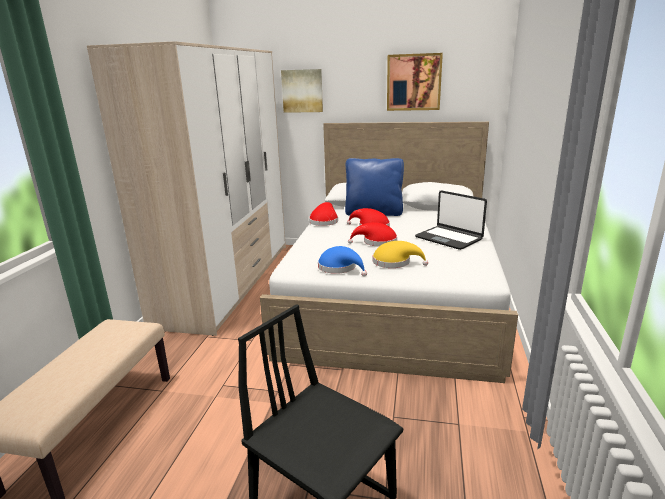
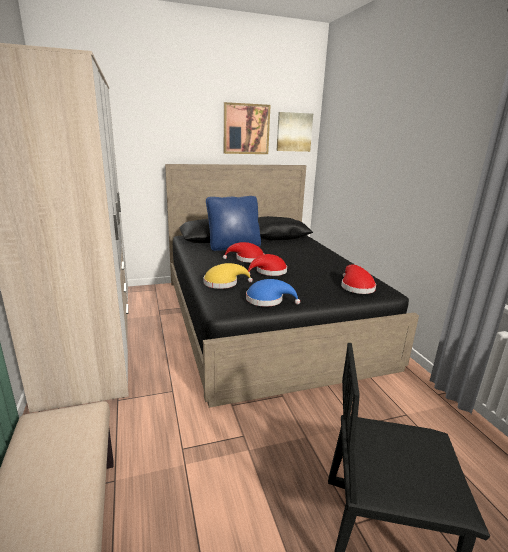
camera: 30 degrees left, 0 degrees up
white bed [260,122,518,383] -> black bed [165,164,419,408]
picture [281,69,323,113] -> picture moved to [277,112,313,152]
red hat [309,202,338,226] -> red hat moved to [341,264,376,294]
yellow hat [372,241,428,268] -> yellow hat moved to [204,263,253,289]
laptop [415,190,487,250] -> none

